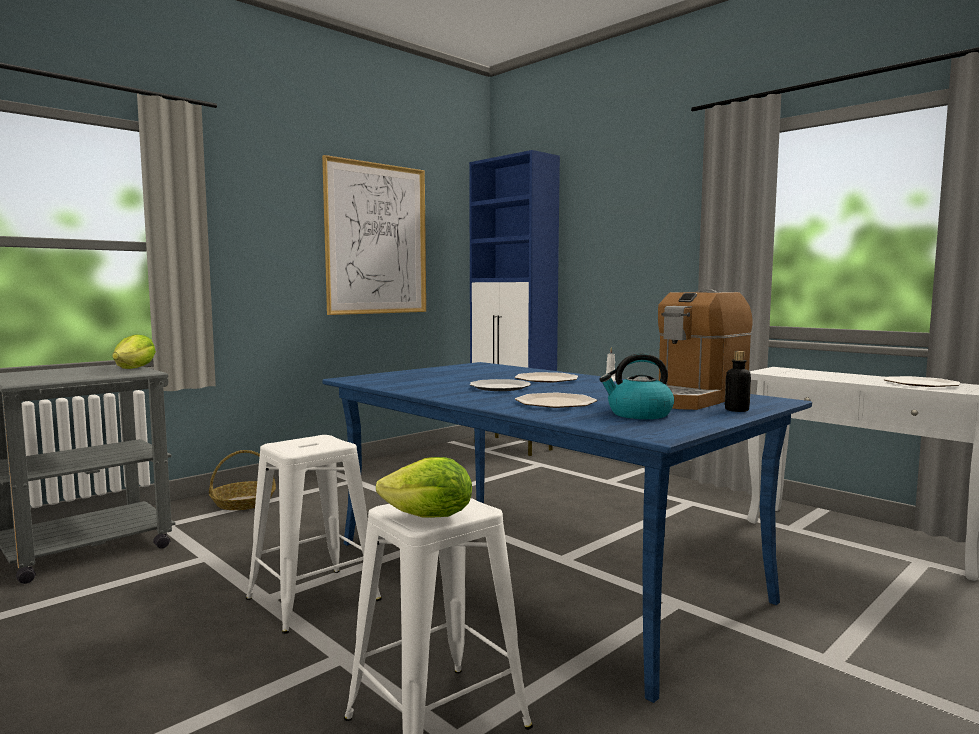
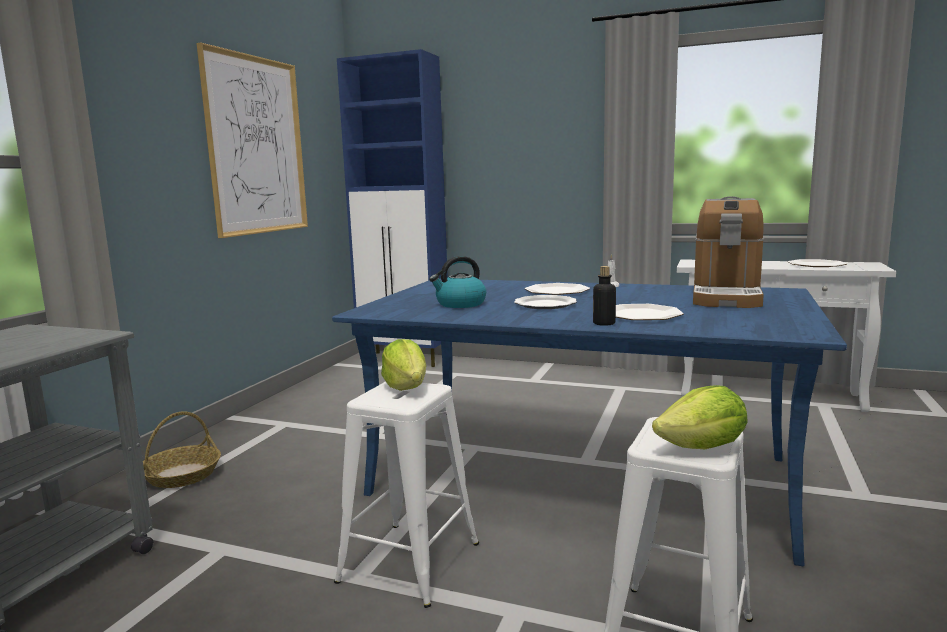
camera: 25 degrees left, 5 degrees up
lettuce [112,334,156,369] -> lettuce moved to [381,339,426,391]
kettle [599,353,674,419] -> kettle moved to [429,256,486,308]
bottle [725,351,751,412] -> bottle moved to [593,266,616,326]

